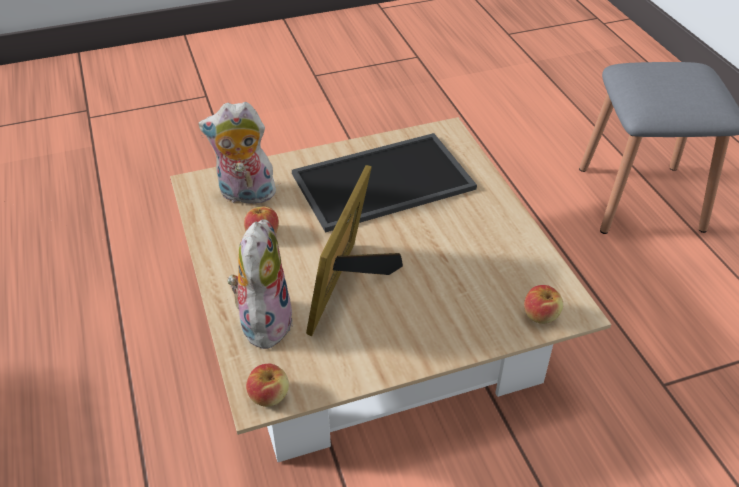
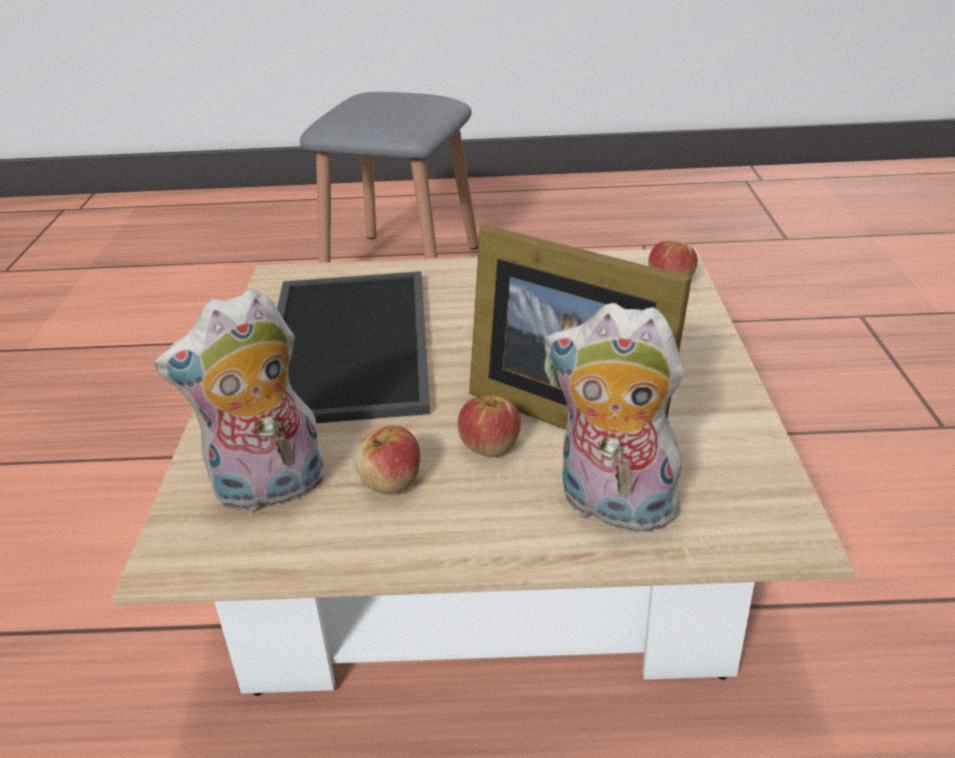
camera: 70 degrees left, 10 degrees down
plush toy [198,102,278,204] -> plush toy turned 45 degrees clockwise [154,288,325,511]
apple [246,364,289,407] -> apple moved to [458,396,521,457]

